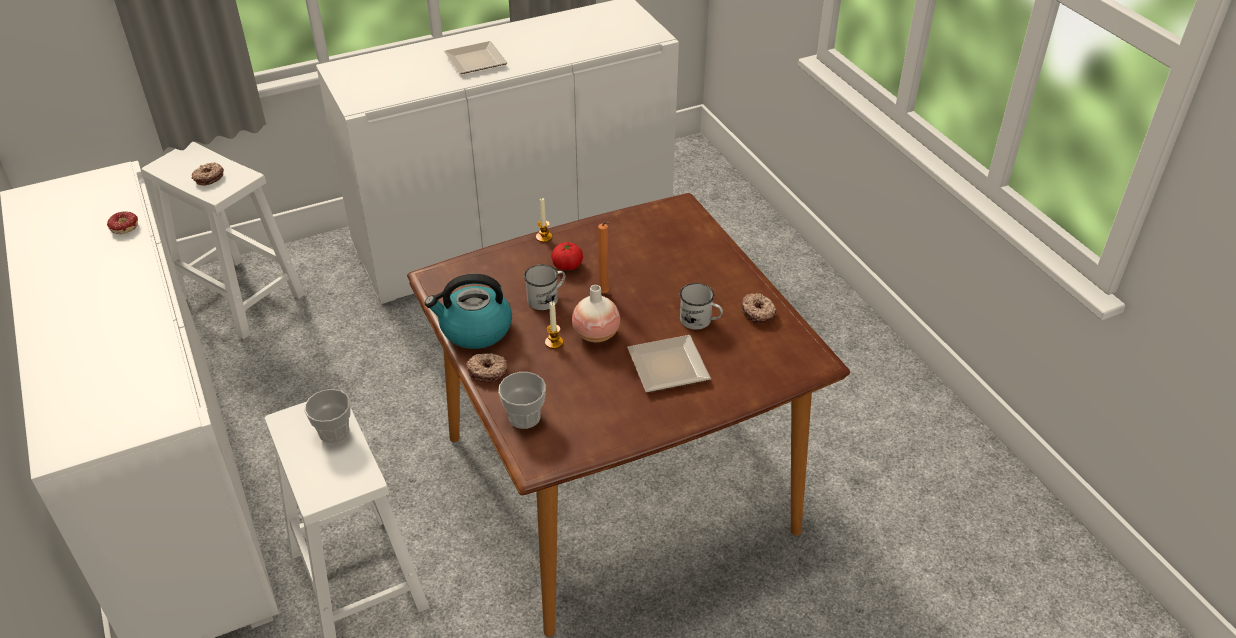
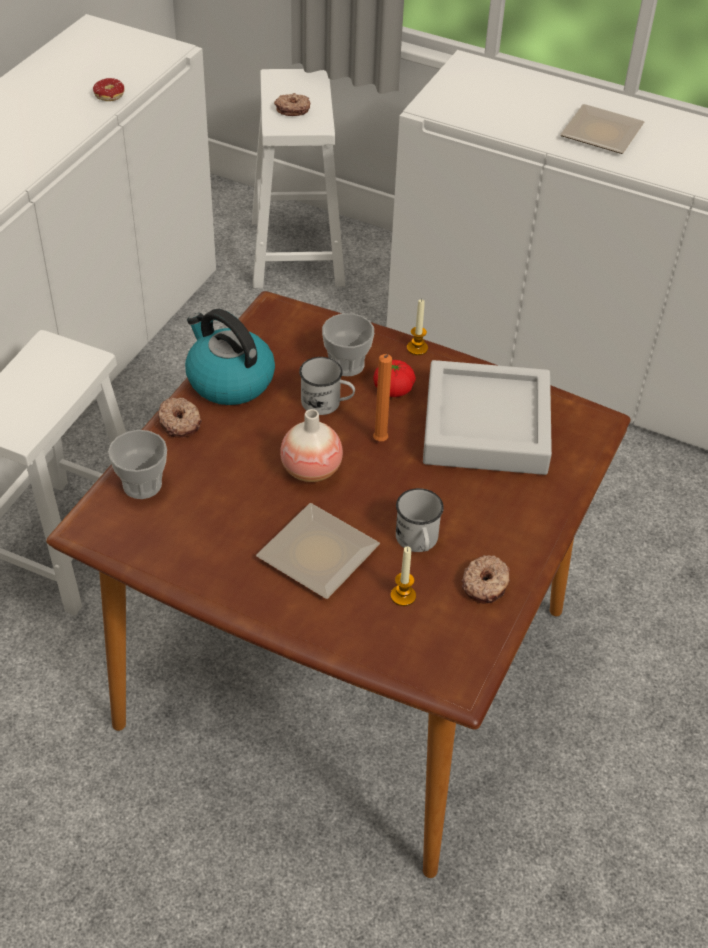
camera: 50 degrees right, 5 degrees up
cup [304,389,351,443] -> cup moved to [322,313,374,376]
candle [545,301,563,349] -> candle moved to [391,546,416,606]
none -> grey tray [423,360,552,475]

